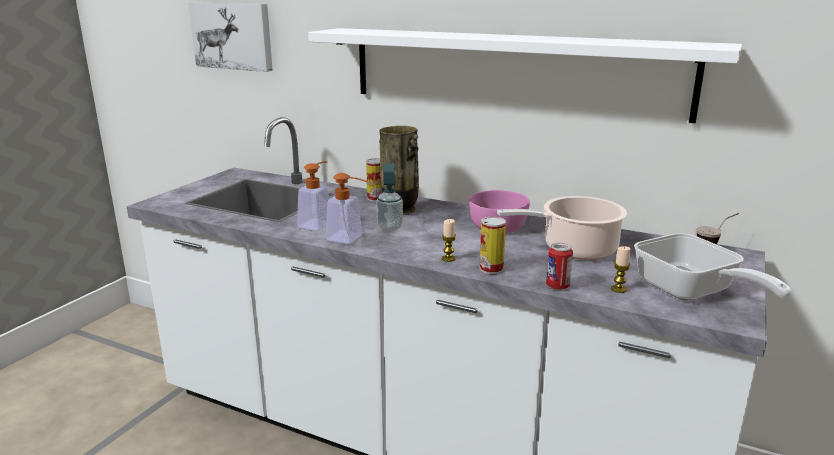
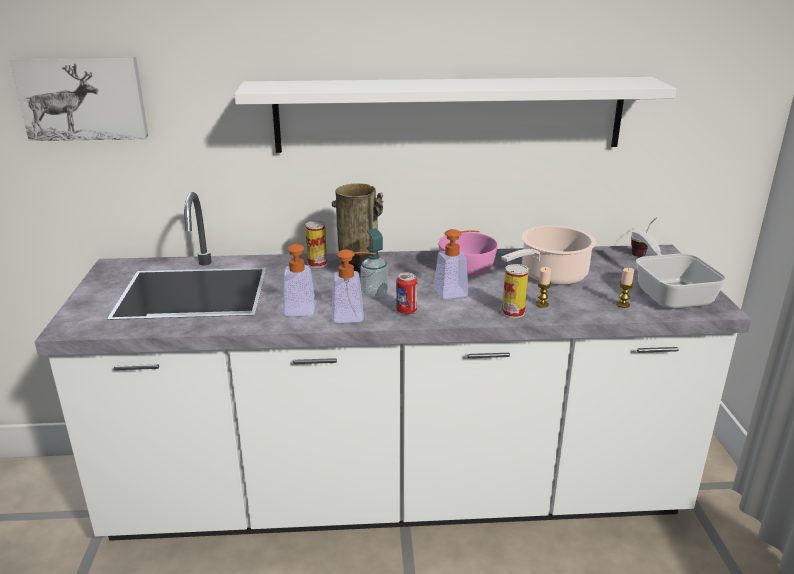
camera: 30 degrees left, 5 degrees up
candle [442,219,456,262] -> candle moved to [536,267,551,308]
can [546,243,573,290] -> can moved to [396,273,417,314]
frying pan [634,233,792,300] -> frying pan turned 135 degrees counterclockwise [632,231,727,309]
none -> soap dispenser [434,229,480,299]

